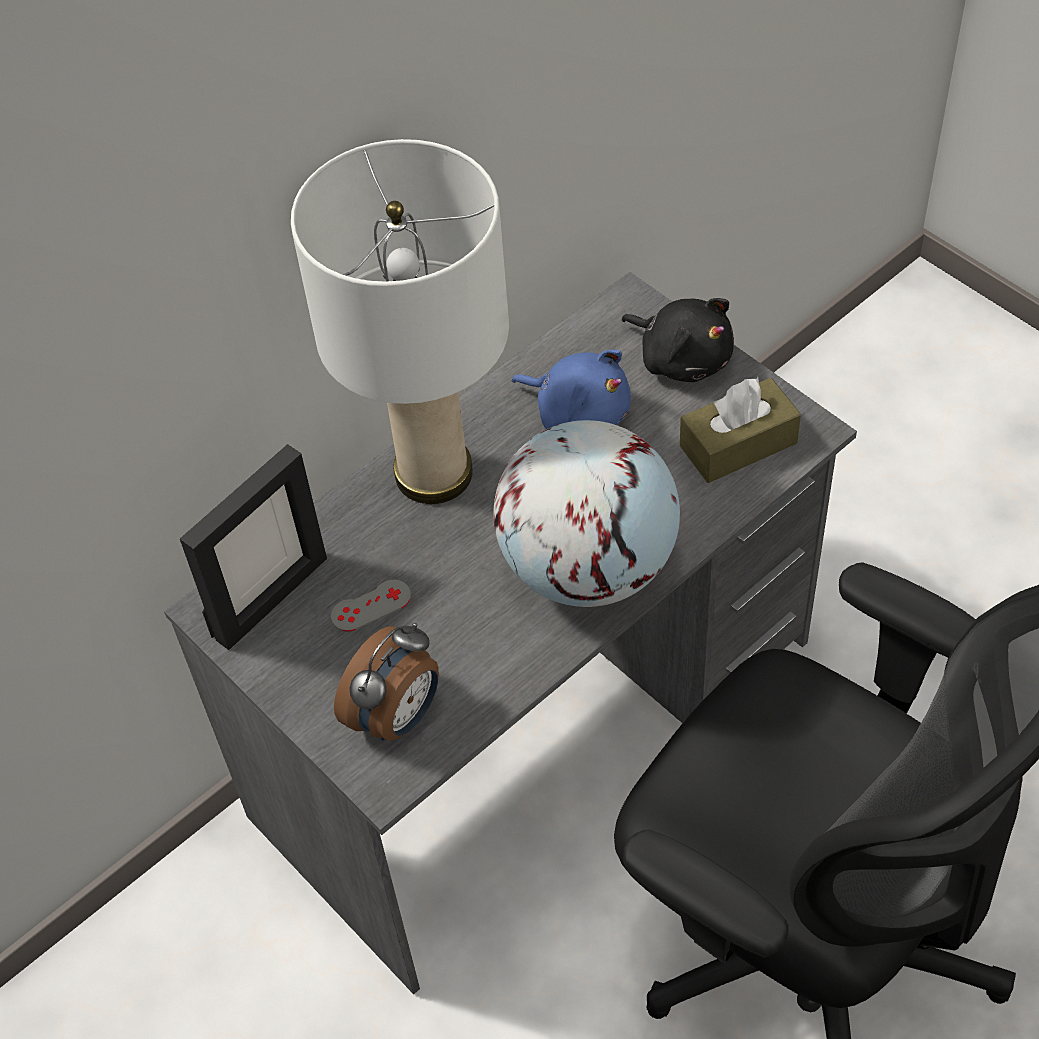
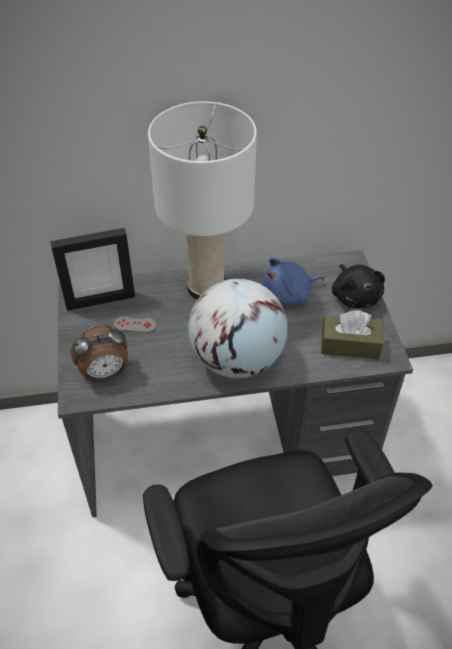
camera: 30 degrees right, 5 degrees down
blue plush toy [512,350,631,429] -> blue plush toy turned 90 degrees clockwise [262,257,324,306]

